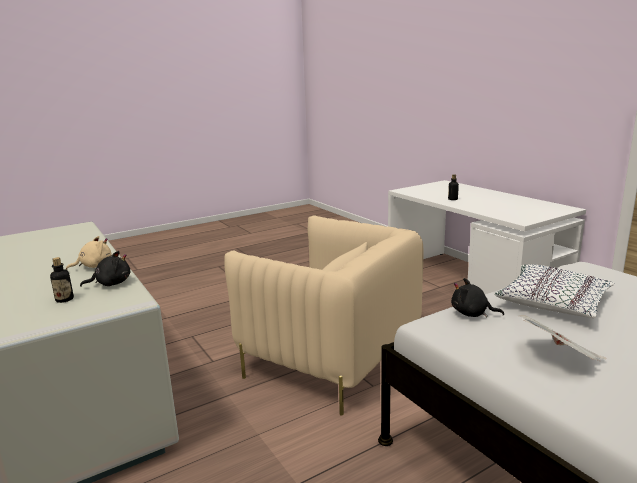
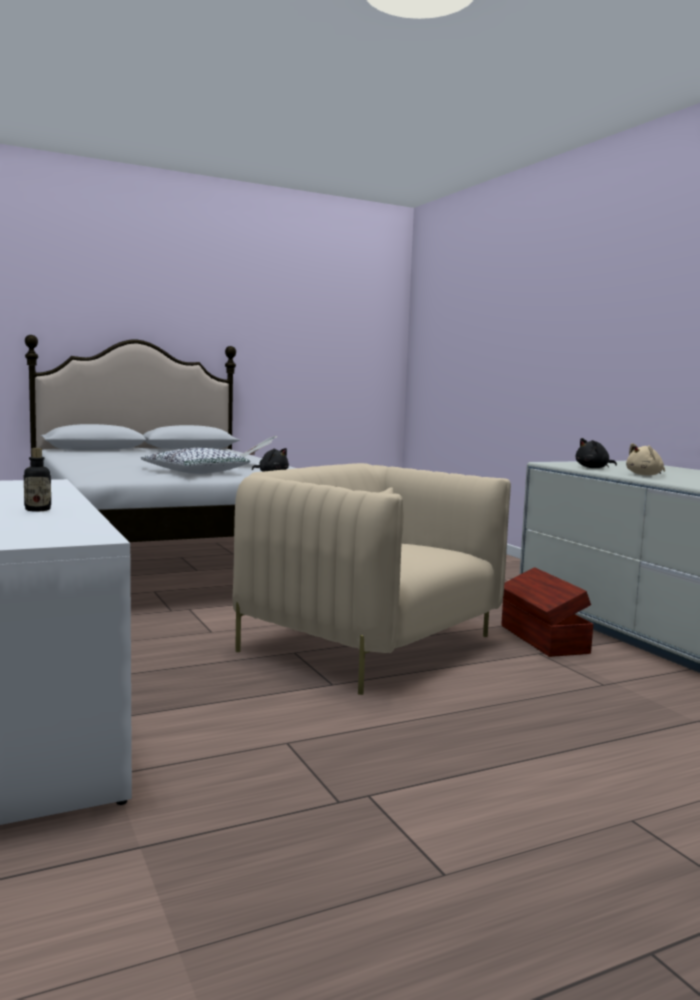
camera: 175 degrees left, 10 degrees down
bottle [50,257,74,303] -> none
none -> brown storage box [501,567,593,657]

